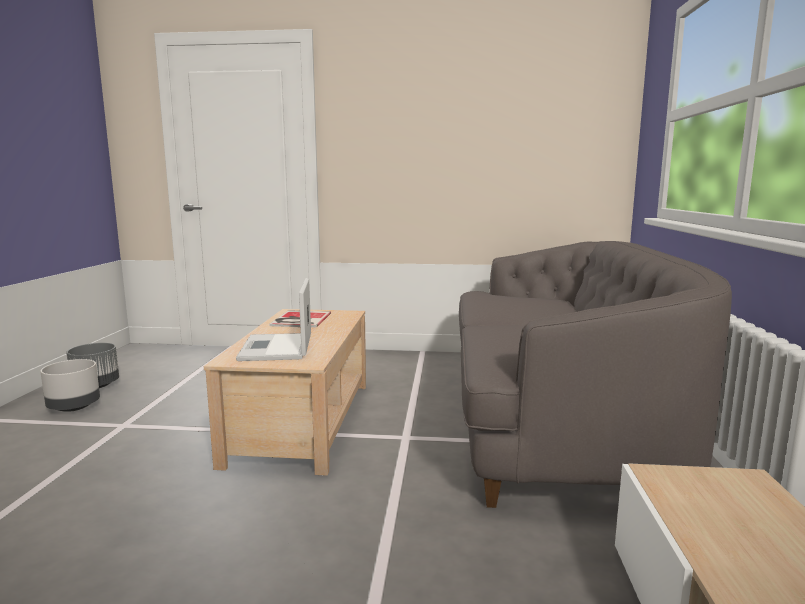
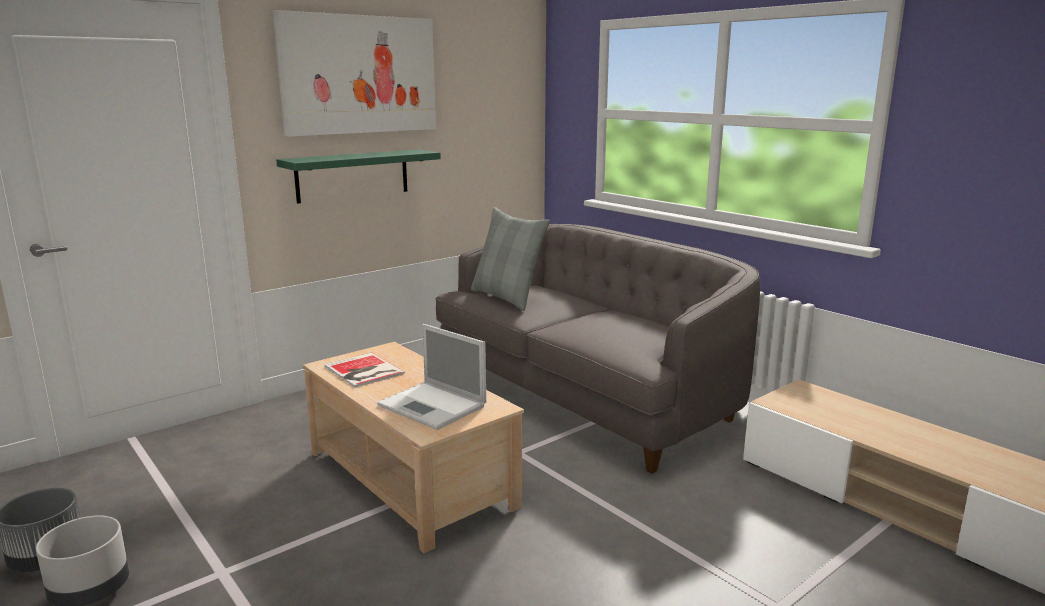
camera: 45 degrees left, 5 degrees up
none -> picture [273,10,436,137]
none -> green shelf [276,149,441,204]
none -> grey pillow [471,207,550,311]

